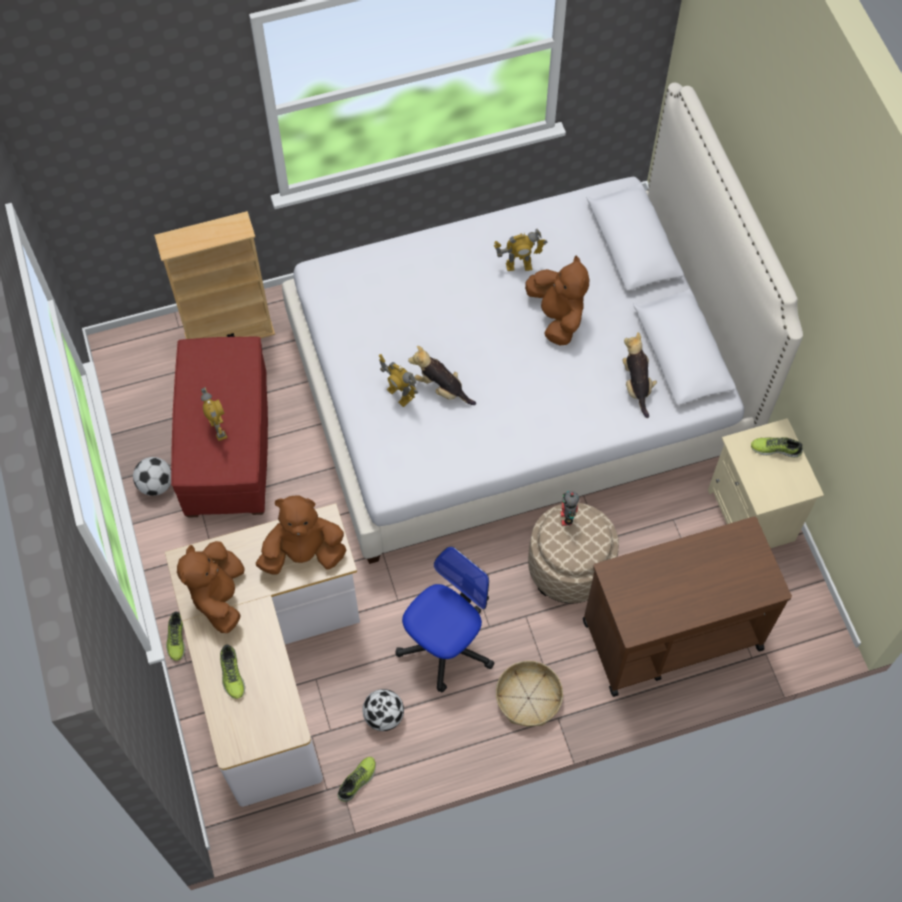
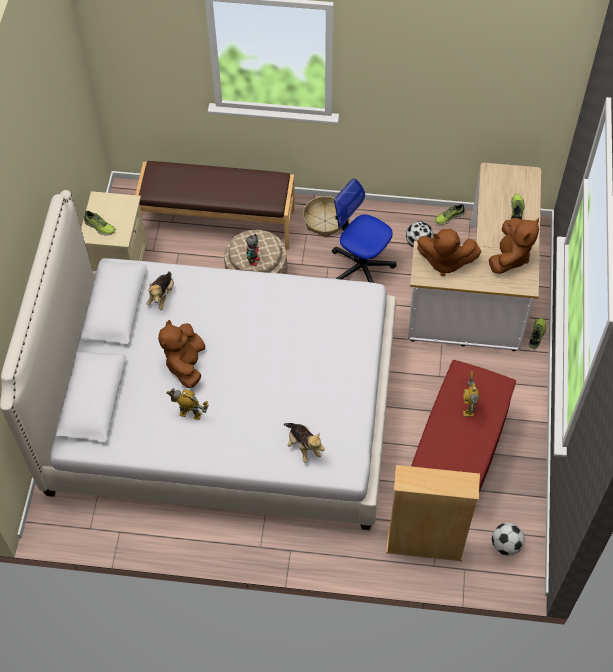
camera: 155 degrees left, 5 degrees down
football [133,457,171,496] -> football moved to [492,523,525,556]
toy robot [379,354,418,407] -> none
office chair [396,546,494,692] -> office chair turned 60 degrees clockwise [332,179,397,283]
plush toy [408,346,476,405] -> plush toy moved to [284,423,325,463]
brown cart [583,516,792,697] -> brown bench [135,161,295,250]

